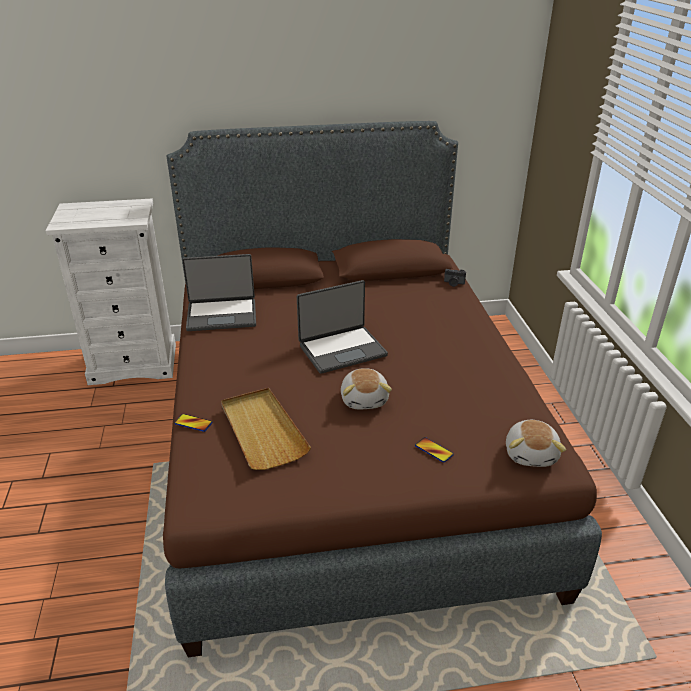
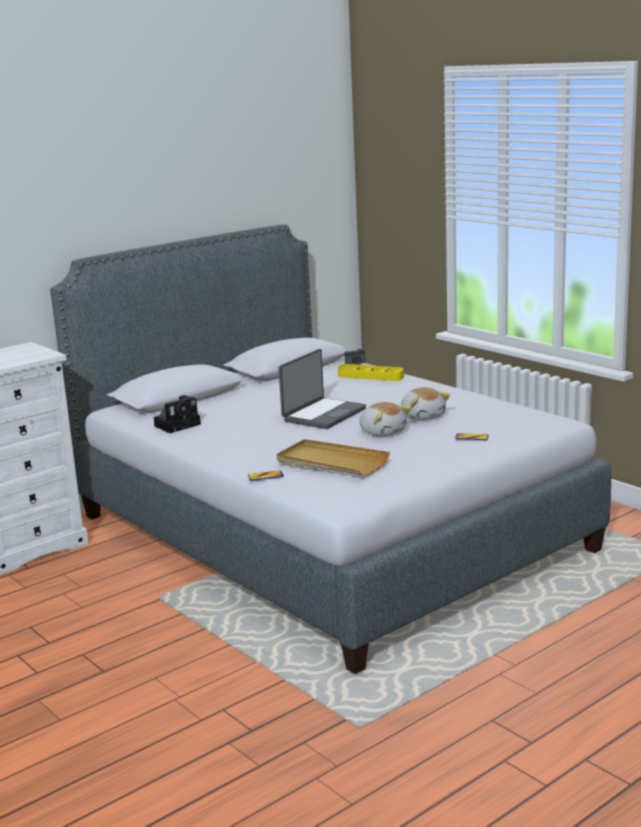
camera: 30 degrees left, 15 degrees down
brown bed [163,121,602,657] -> grey bed [50,224,611,674]
laptop [182,254,256,331] -> camera [154,395,201,433]
plush toy [506,420,566,467] -> plush toy moved to [401,387,450,420]
none -> yellow tray [338,364,404,381]

